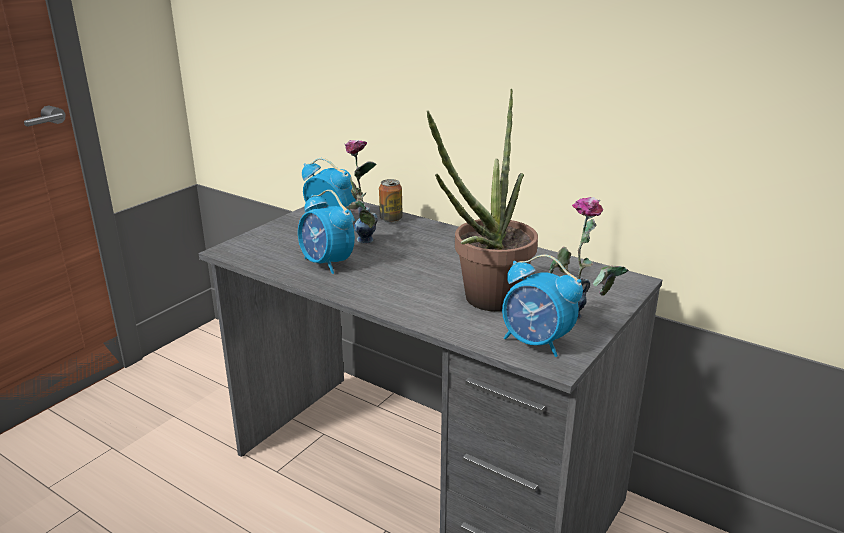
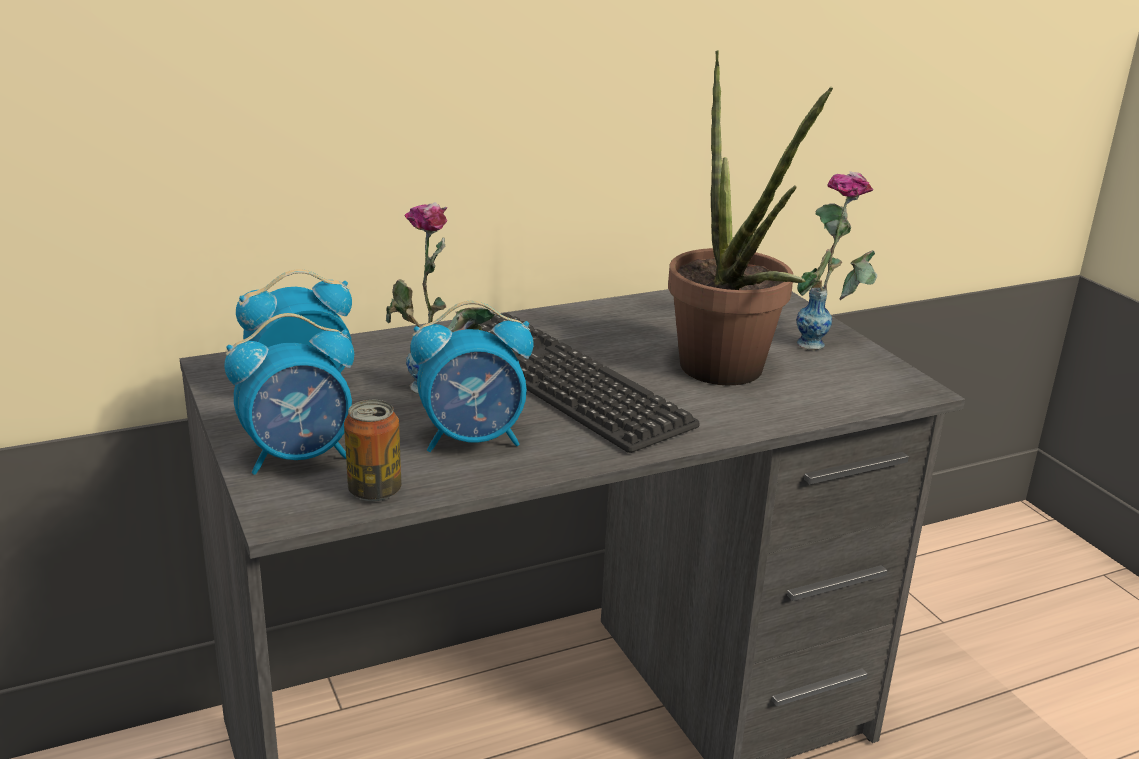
camera: 60 degrees left, 0 degrees up
can [379,179,403,223] -> can moved to [344,399,402,501]
alarm clock [502,255,583,357] -> alarm clock moved to [224,313,354,475]
none -> keyboard [480,313,700,453]

